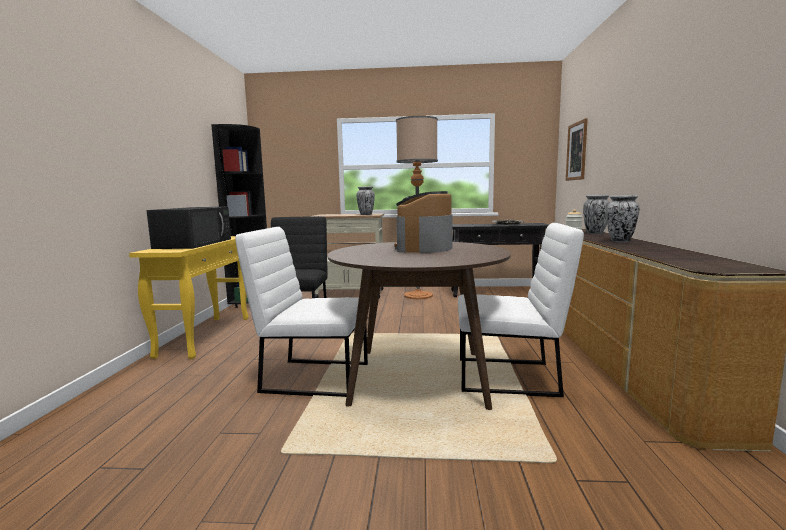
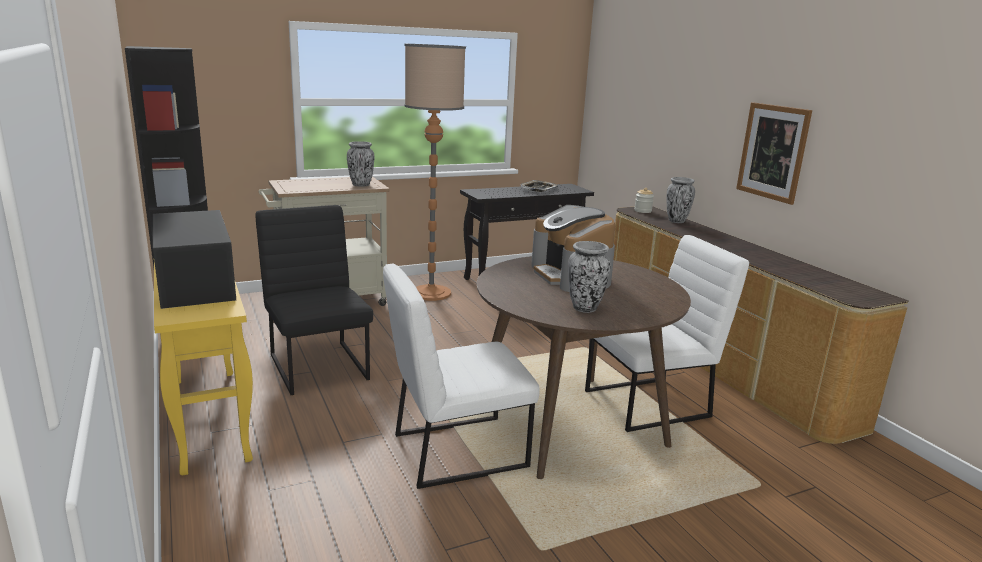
camera: 30 degrees left, 10 degrees up
picture [566,118,588,181] -> picture moved to [736,102,812,205]
vase [606,195,640,242] -> vase moved to [568,241,611,313]

